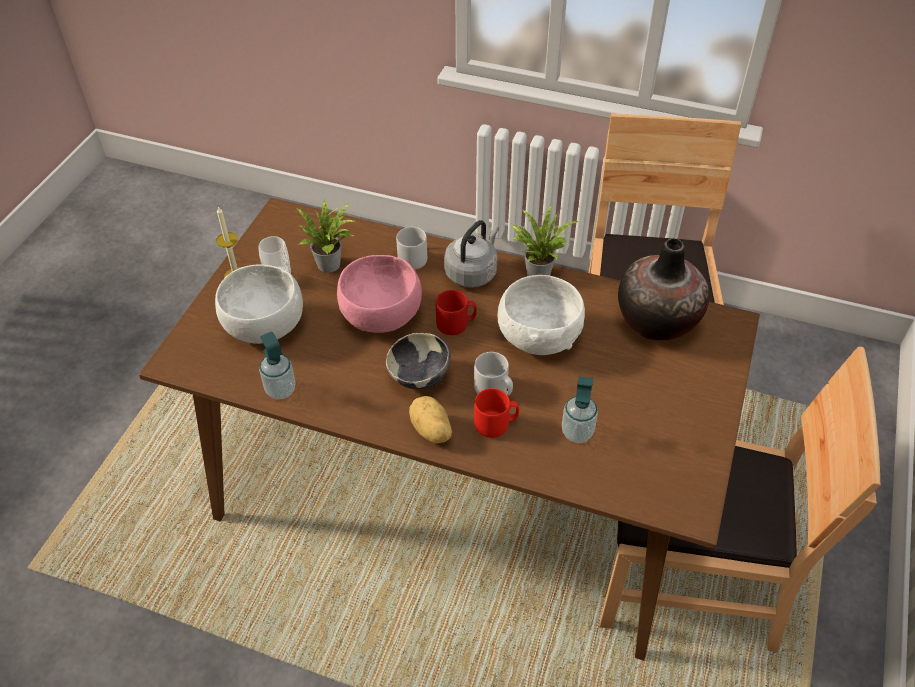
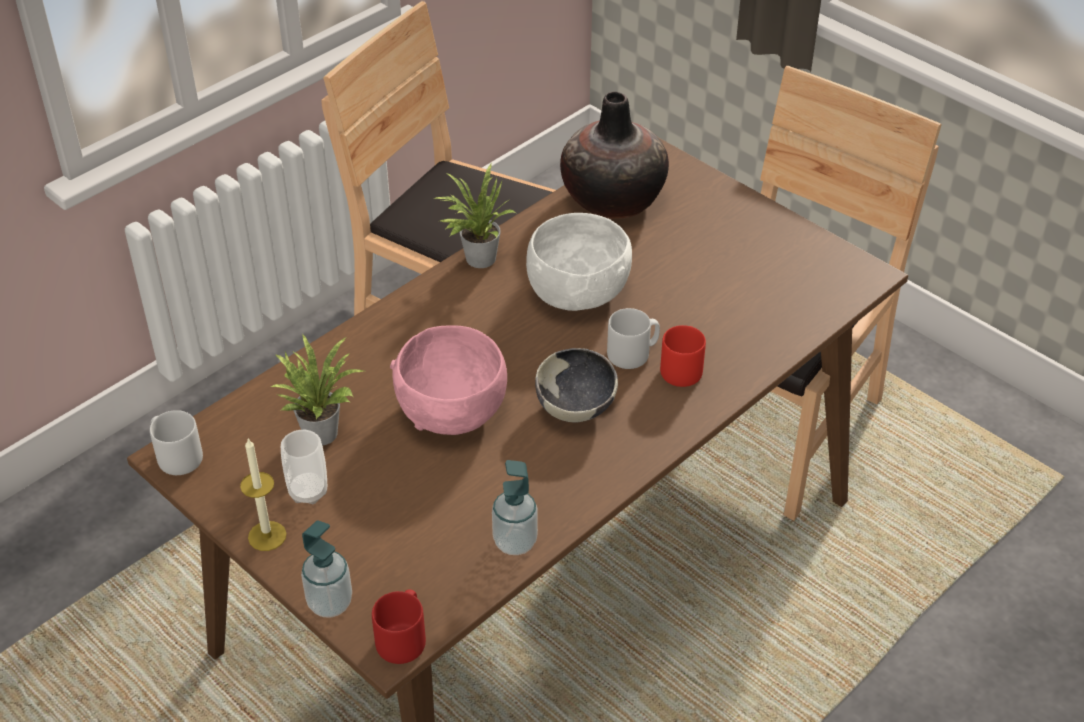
camera: 65 degrees left, 5 degrees down
white bowl [215,264,303,344] -> none
grey mug [396,227,427,270] -> grey mug moved to [150,410,203,475]
potato [409,396,452,444] -> none
red mug [436,290,477,335] -> red mug moved to [372,589,426,664]
grey kettle [444,220,499,288] -> none
soap dispenser [562,376,598,443] -> soap dispenser moved to [301,521,352,617]

